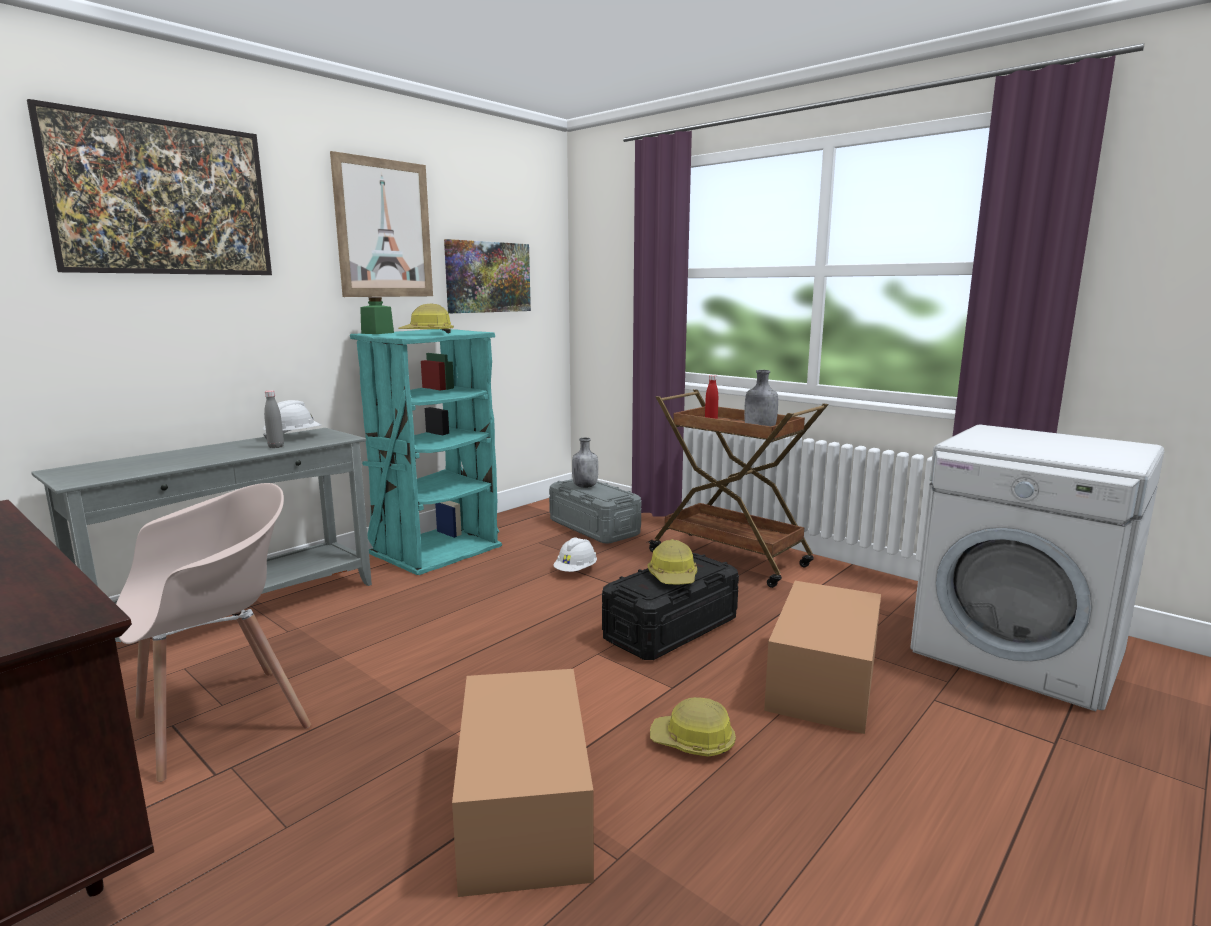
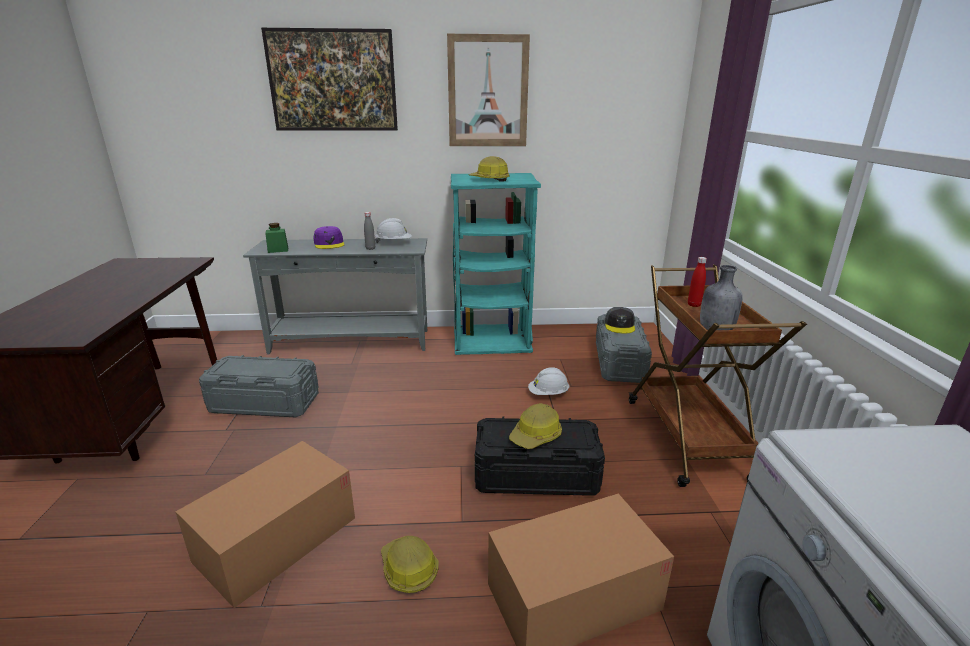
camera: 45 degrees right, 10 degrees up
beige chair [116,483,311,782] -> grey storage box [199,355,319,417]
green jar [360,297,394,334] -> green jar moved to [265,223,288,253]
picture [444,239,531,313] -> none
grey bottle [572,438,598,488] -> grey cap [605,307,635,333]
none -> purple cap [313,226,345,249]

